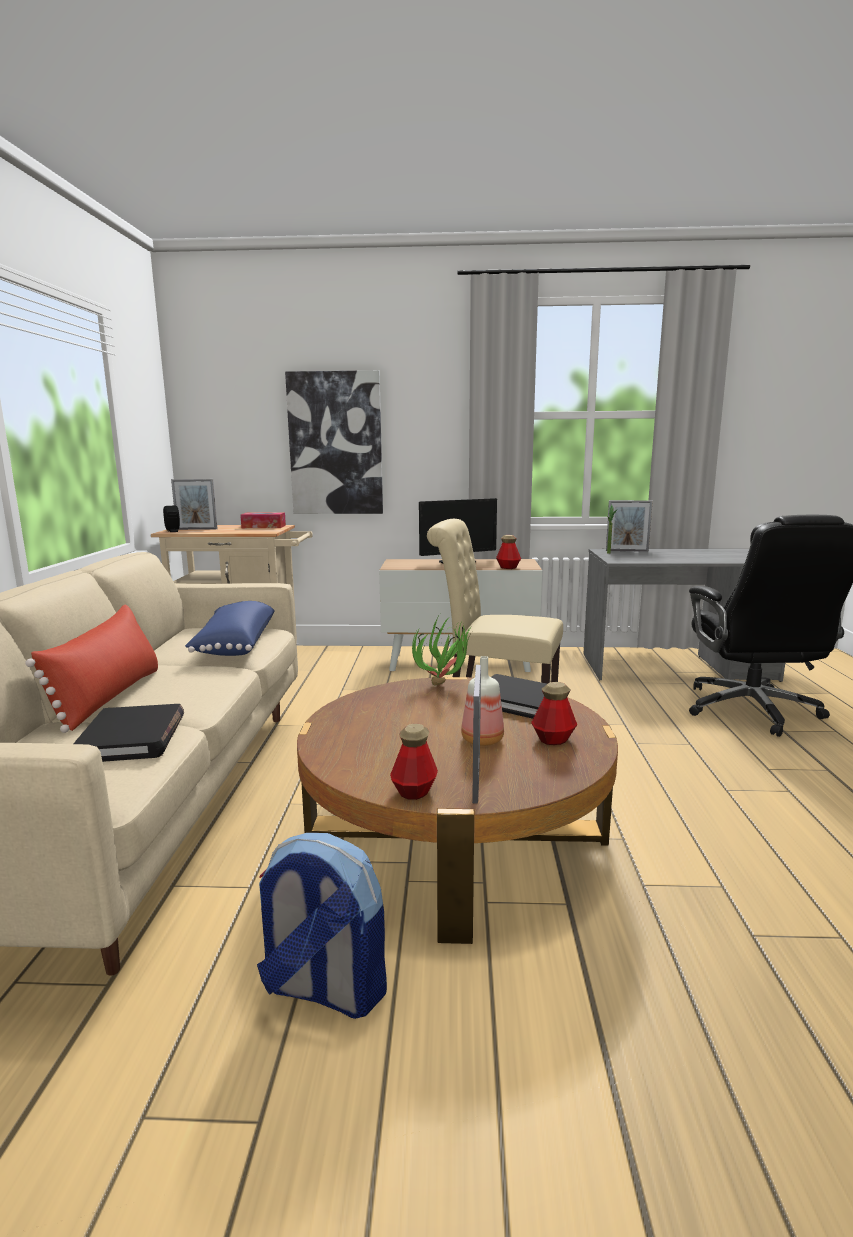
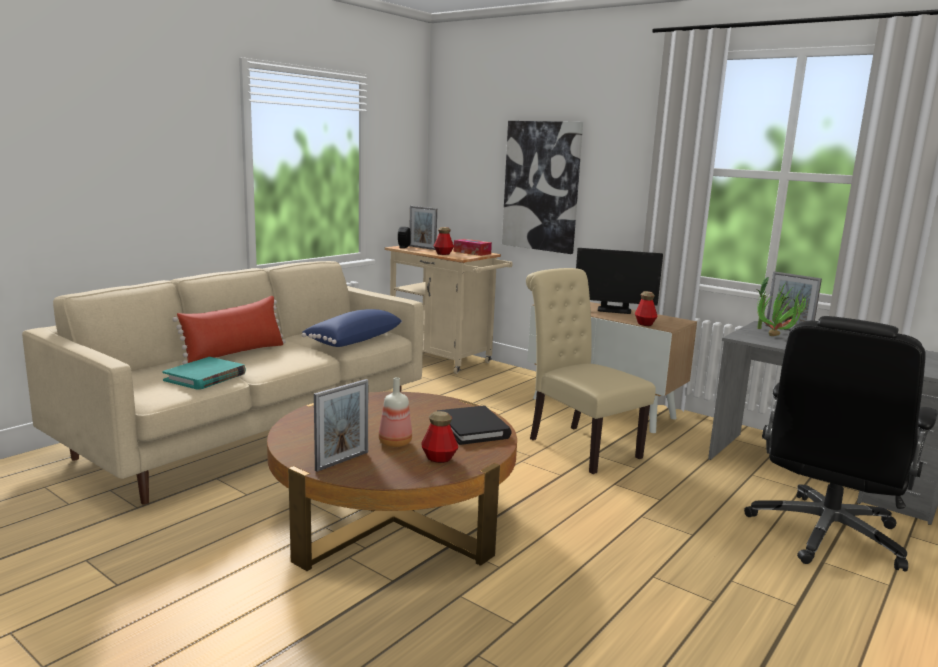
camera: 35 degrees right, 0 degrees up
black book [73,704,184,762] -> turquoise book [162,357,246,390]
backpack [257,833,387,1019] -> none
bottle [390,724,438,800] -> bottle moved to [434,227,454,255]
potted plant [412,614,472,685] -> potted plant moved to [757,284,809,336]

